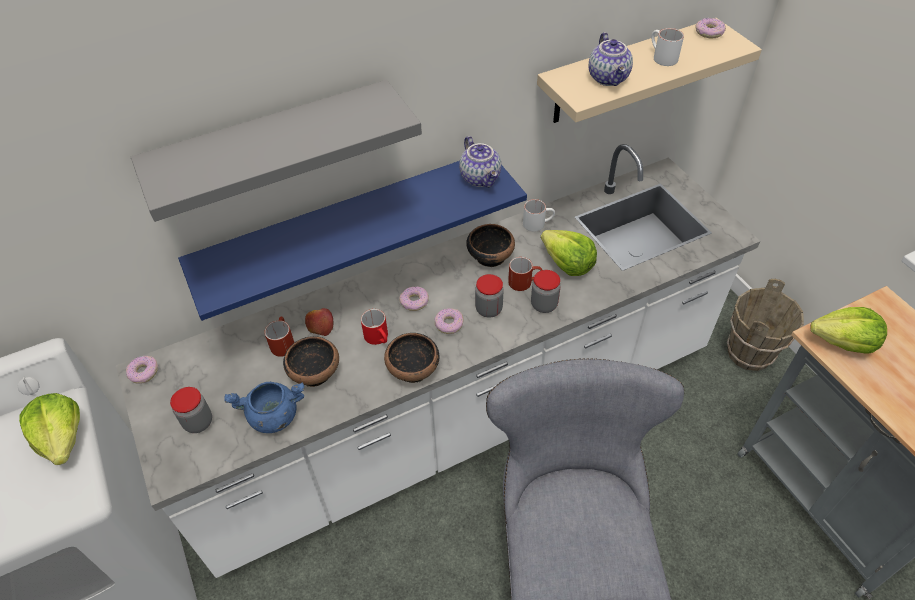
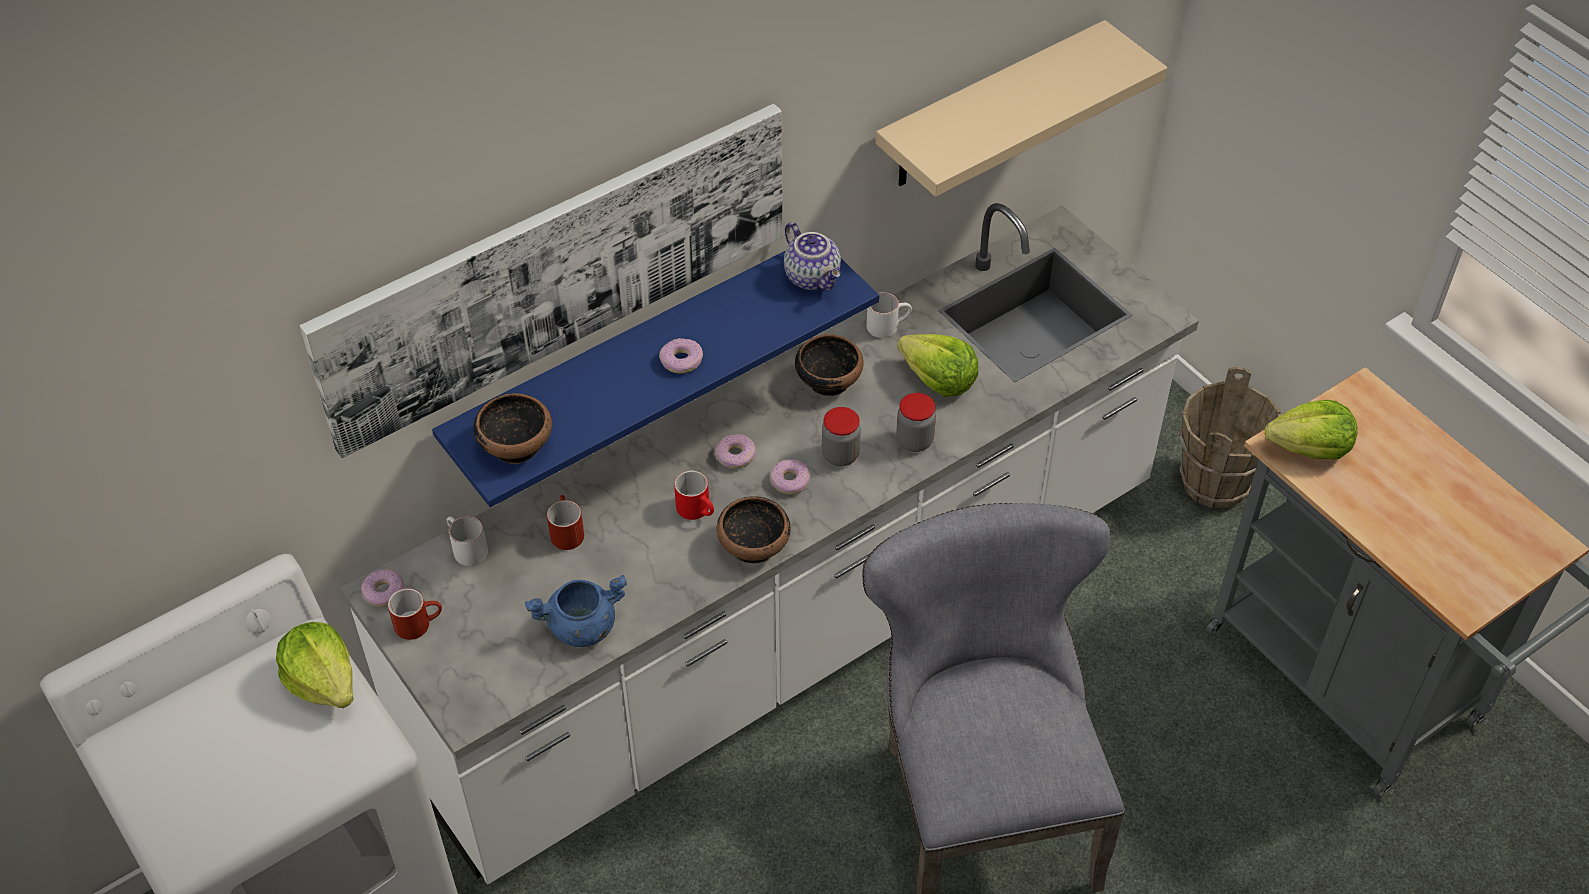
camera: 10 degrees left, 0 degrees up
grey shelf [131,80,422,222] -> picture [300,104,782,458]
jar [170,387,212,433] -> none
bowl [283,336,339,387] -> bowl moved to [474,393,552,464]
apple [305,308,333,336] -> none
red mug [508,257,542,291] -> red mug moved to [388,588,442,640]
teapot [589,32,633,86] -> none
white mug [651,28,684,66] -> white mug moved to [447,516,488,566]
donut [695,18,726,38] -> donut moved to [659,338,703,374]

